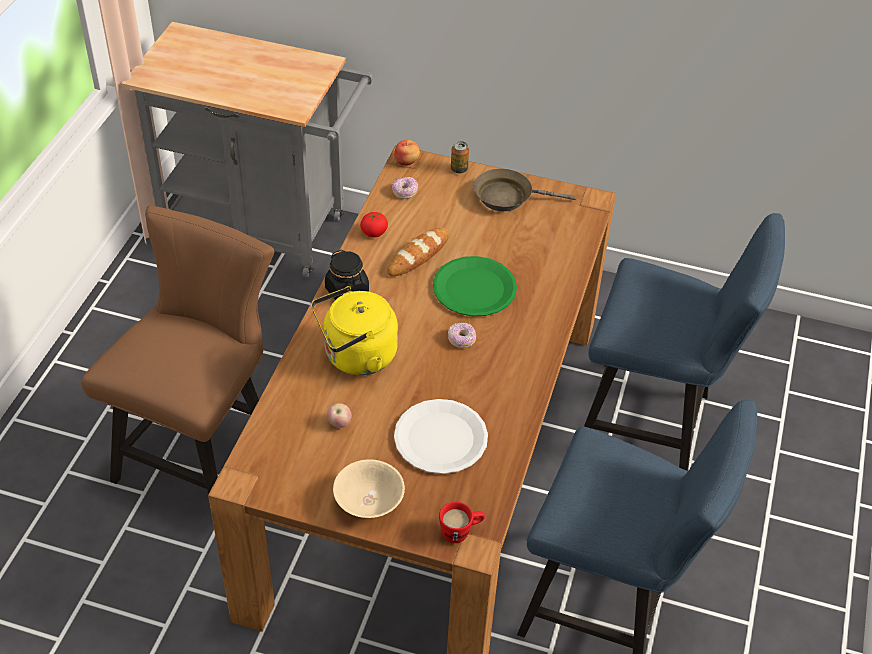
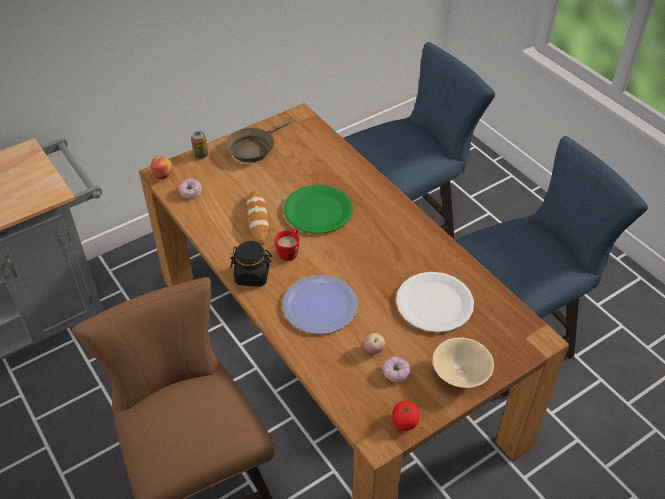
camera: 50 degrees left, 0 degrees up
yellow kettle [311,286,398,375] -> plate [282,275,358,334]
tomato [360,212,388,237] -> tomato moved to [392,401,419,431]
red mug [439,502,485,543] -> red mug moved to [275,229,300,261]
donut [448,322,476,348] -> donut moved to [383,356,411,382]

